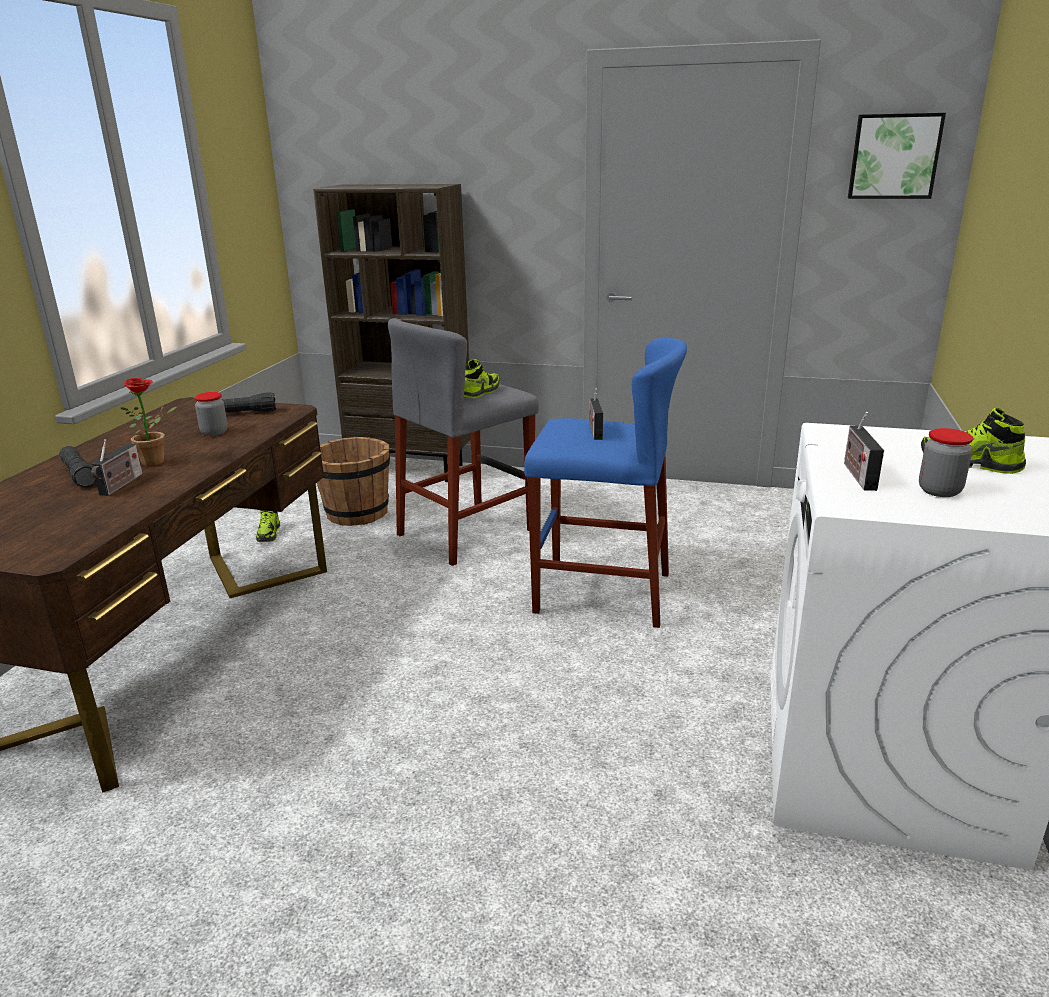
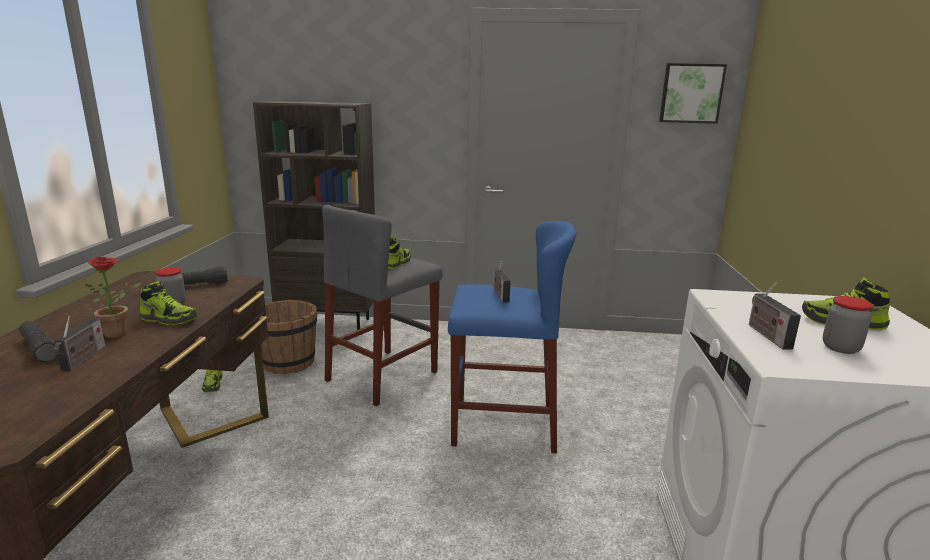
camera: 10 degrees left, 5 degrees down
none -> shoe [139,281,197,325]

